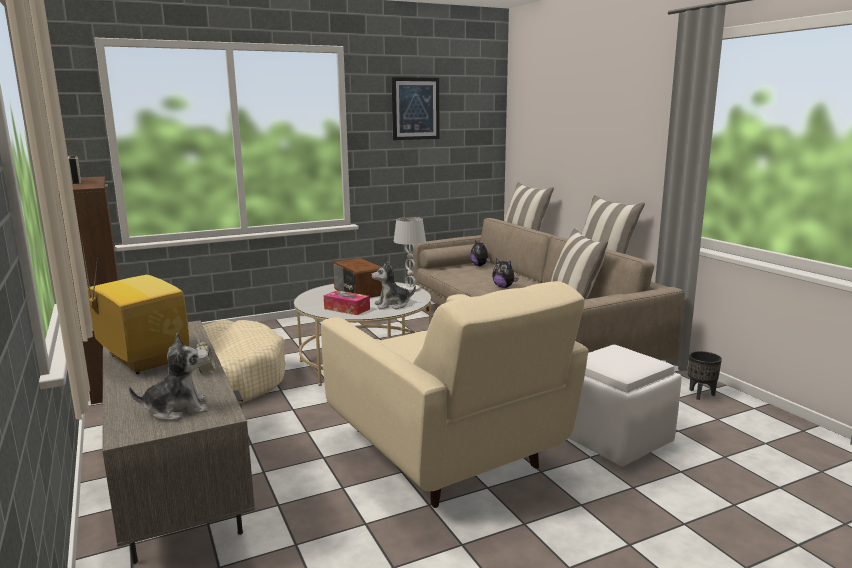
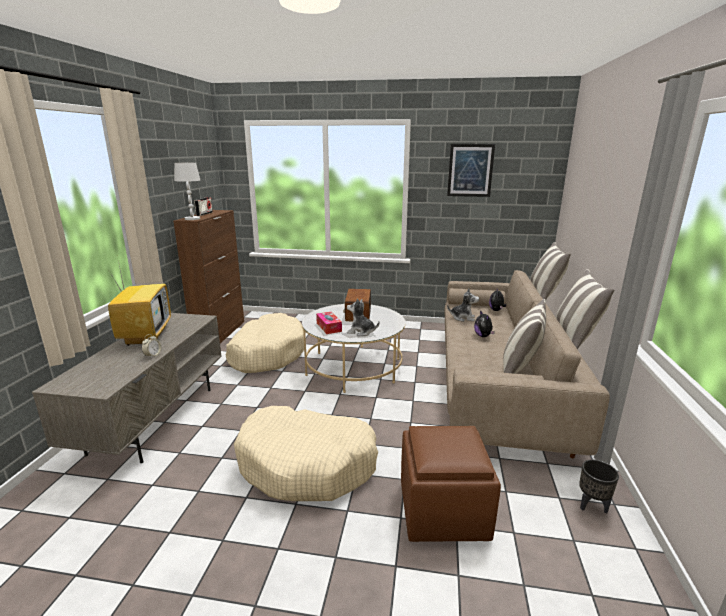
camera: 35 degrees right, 5 degrees up
plush toy [129,333,209,421] -> plush toy moved to [447,288,479,322]
beige armchair [321,281,588,508] -> beige dog bed [234,406,378,501]
white table lamp [394,217,426,292] -> white table lamp moved to [174,163,200,220]
white ottoman [569,345,682,466] -> brown ottoman [401,426,501,542]

